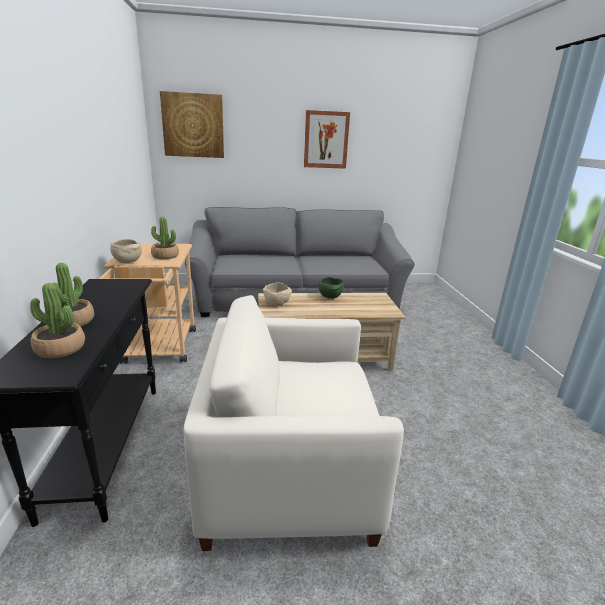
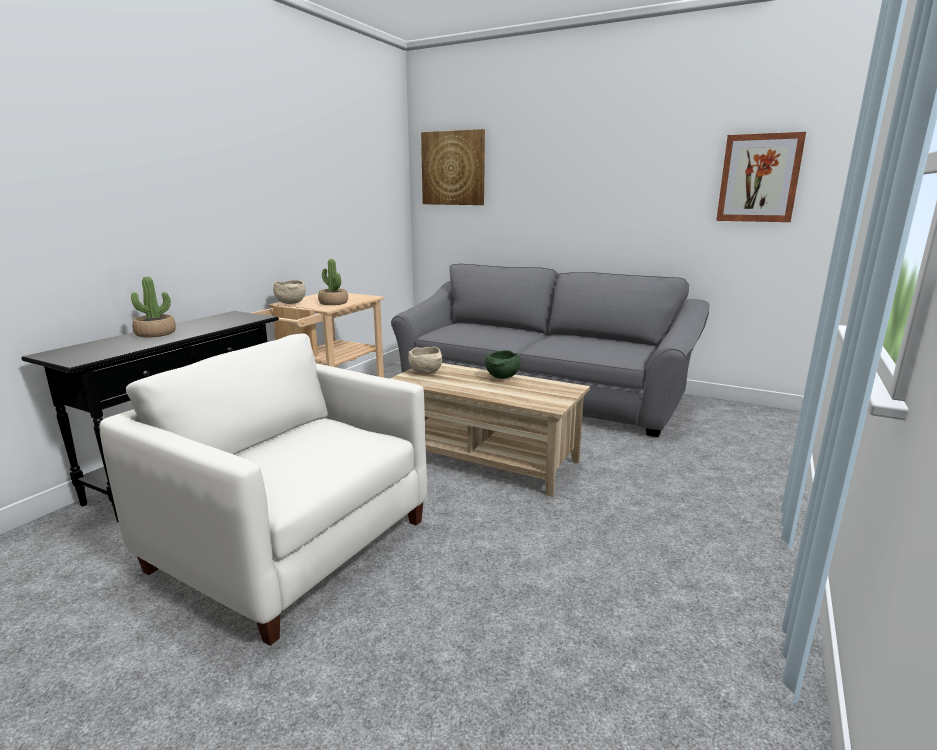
camera: 35 degrees right, 5 degrees down
potted plant [30,283,85,358] -> none
picture [304,110,350,169] -> picture moved to [716,132,806,222]

